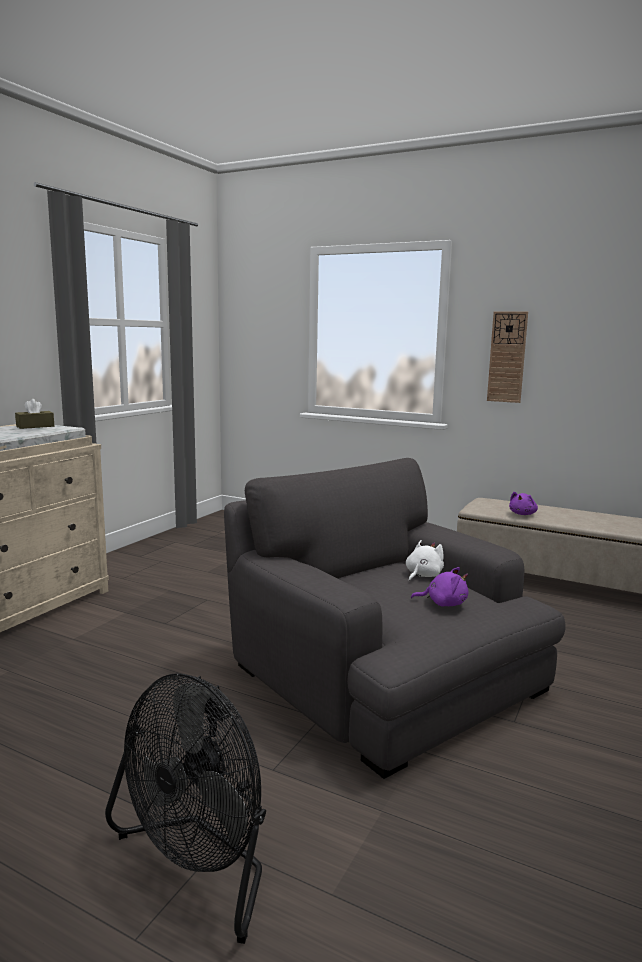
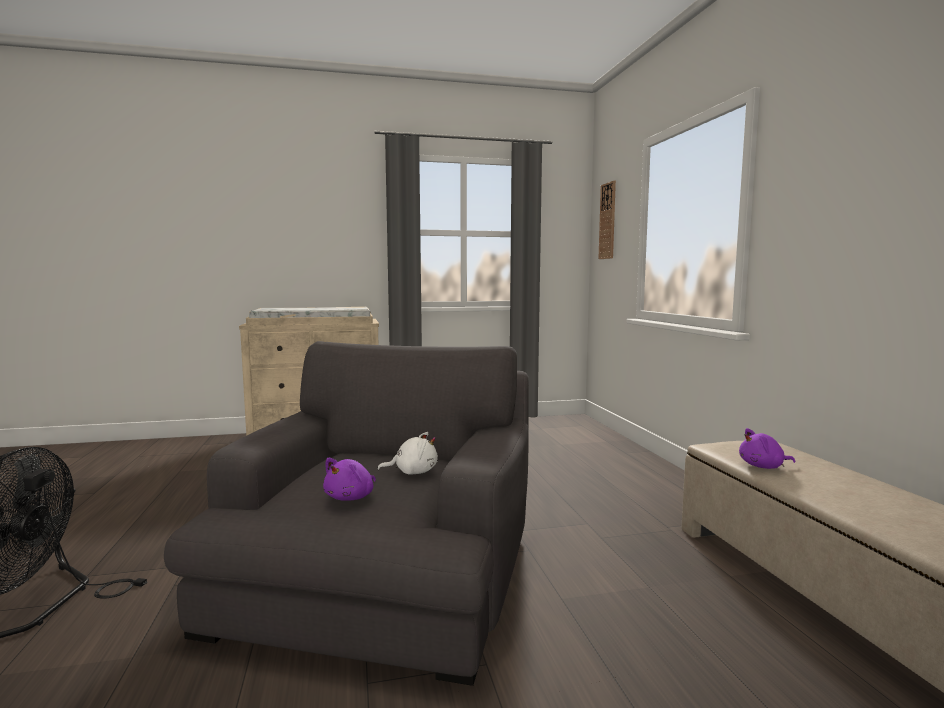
camera: 50 degrees right, 5 degrees down
brown tissue box [15,399,54,429] -> none
purple plush toy [411,567,469,606] -> purple plush toy turned 60 degrees clockwise [323,458,376,501]
wall clock [487,312,528,403] -> wall clock moved to [598,181,616,259]

